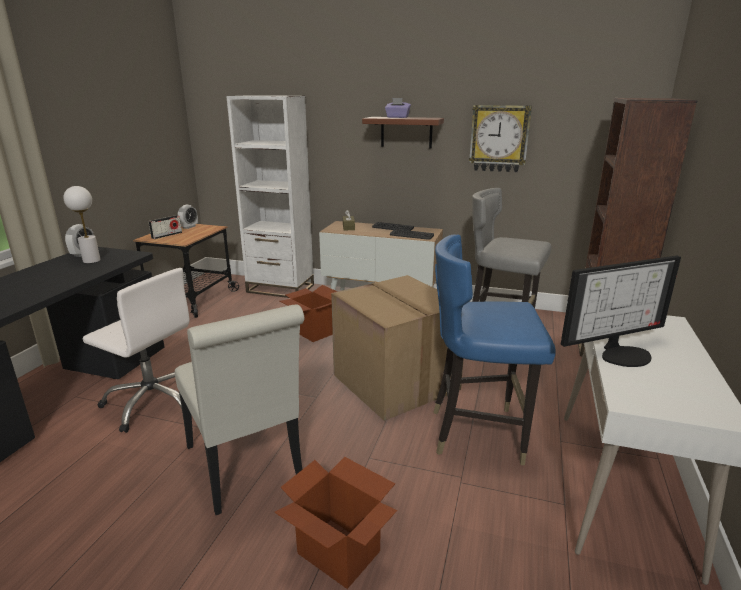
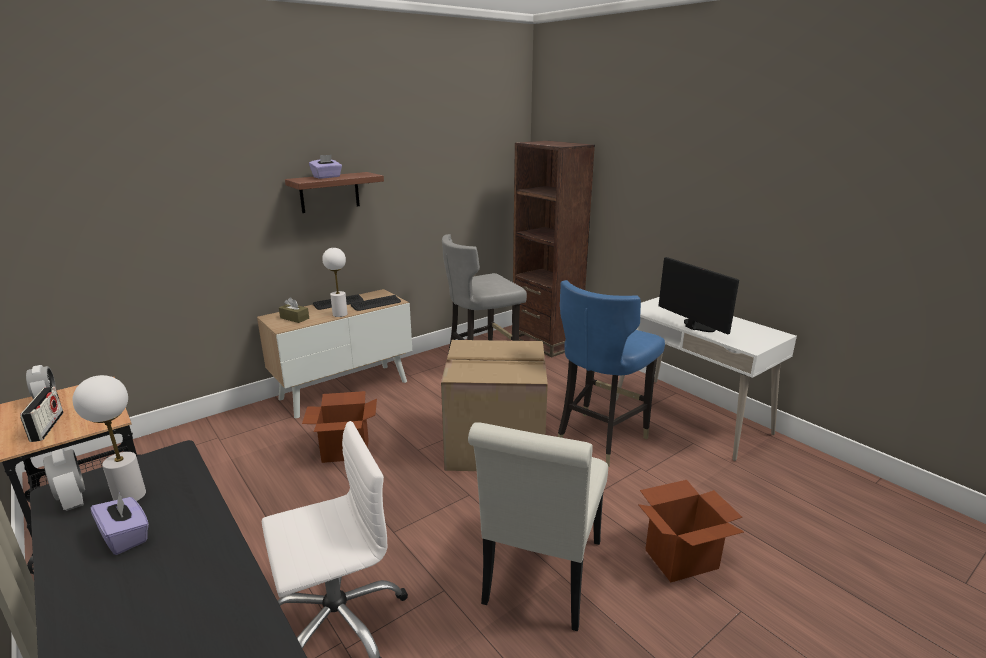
camera: 55 degrees left, 0 degrees up
white chair [175,305,304,515] -> white chair turned 105 degrees clockwise [468,422,608,631]
white bookcase [226,95,314,298] -> none
wall clock [469,105,532,172] -> none
monitor [561,256,681,367] -> monitor turned 45 degrees counterclockwise [658,257,739,334]
none -> purple tissue box [91,492,149,555]
none -> white table lamp [322,248,348,317]

